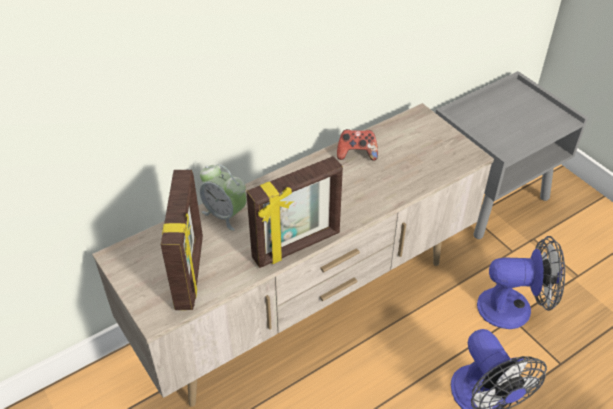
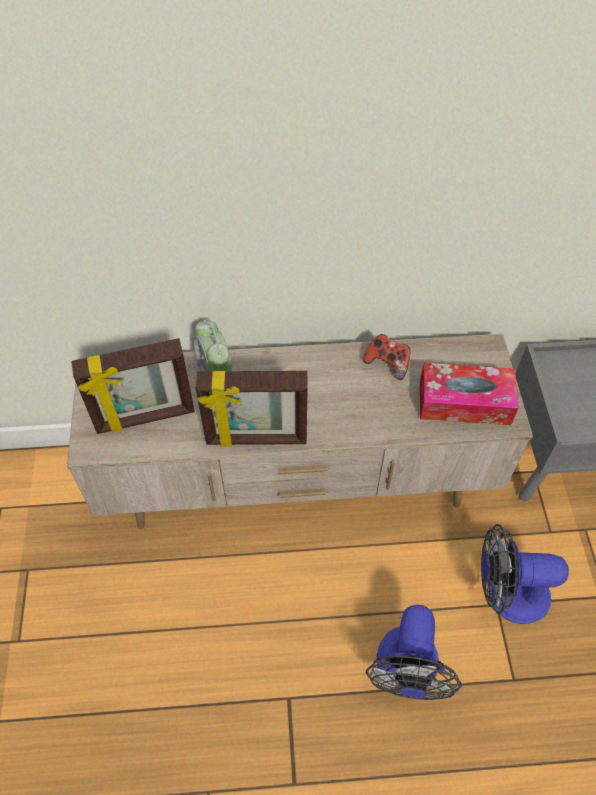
camera: 30 degrees right, 10 degrees up
picture frame [161,170,203,310] -> picture frame turned 45 degrees clockwise [71,338,195,434]
fan [477,236,565,329] -> fan turned 150 degrees clockwise [481,524,569,624]
none -> tissue box [420,363,519,425]

